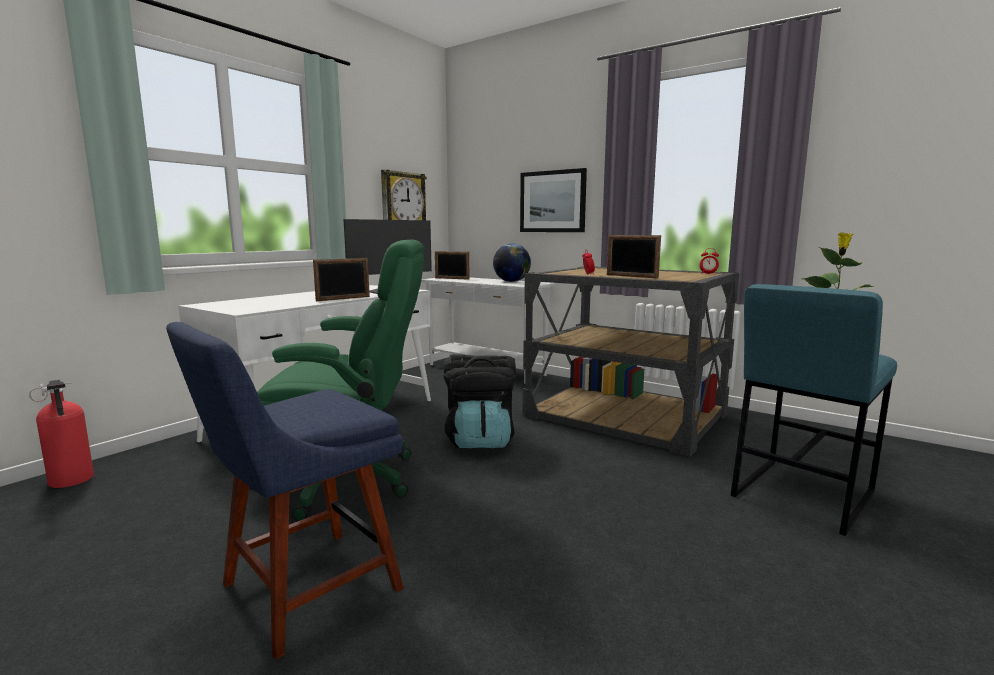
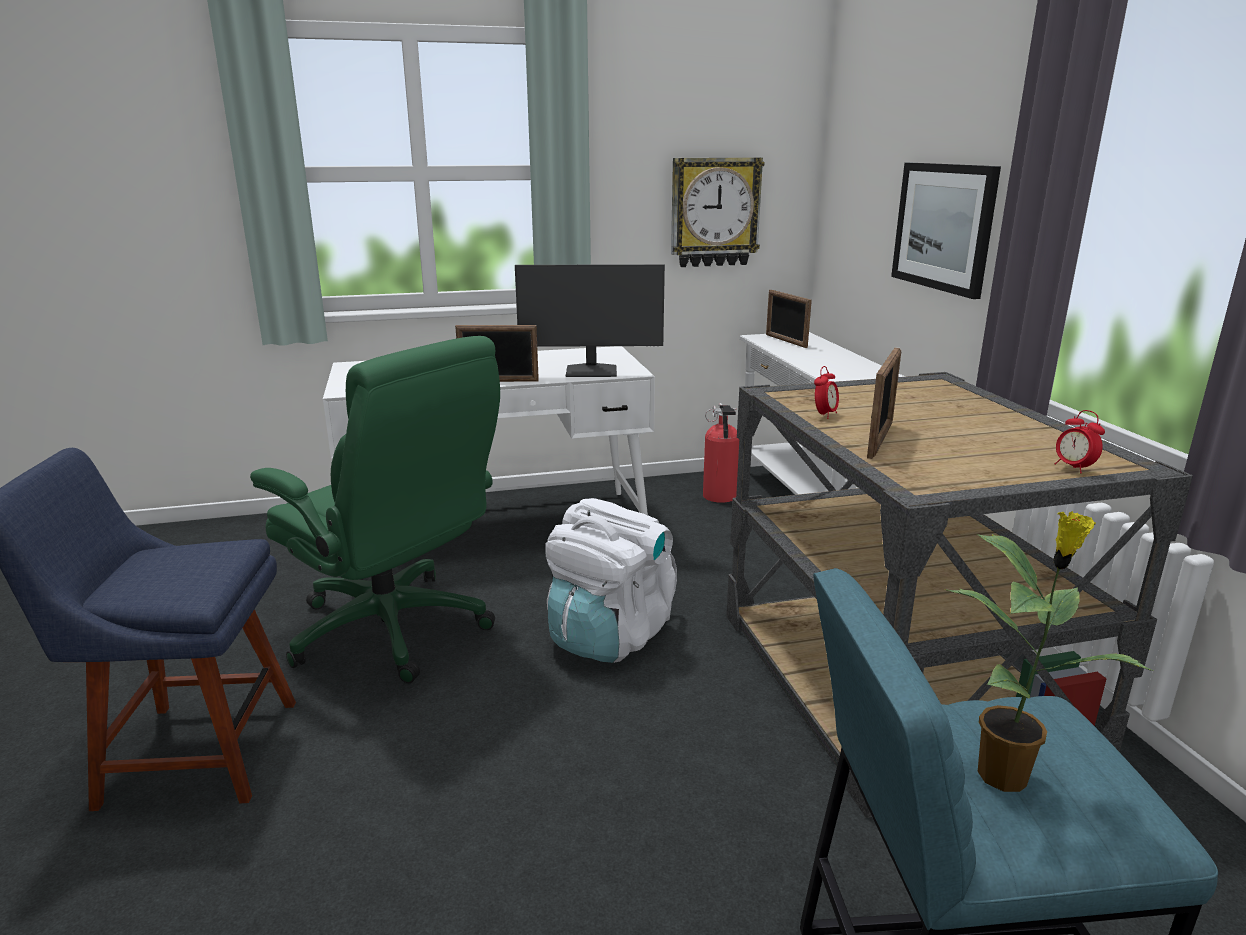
camera: 40 degrees right, 10 degrees up
fire extinguisher [29,380,94,488] -> fire extinguisher moved to [703,403,739,503]
black backpack [444,354,516,448] -> white backpack [545,498,677,663]
globe [493,243,531,282] -> none
picture frame [607,235,661,278] -> picture frame turned 150 degrees counterclockwise [867,347,901,459]

